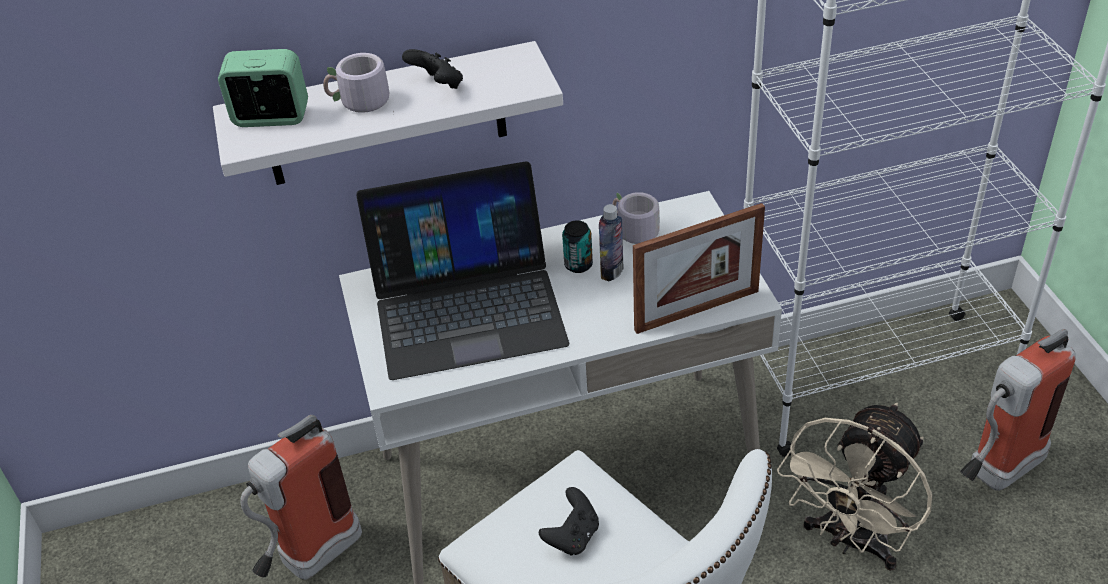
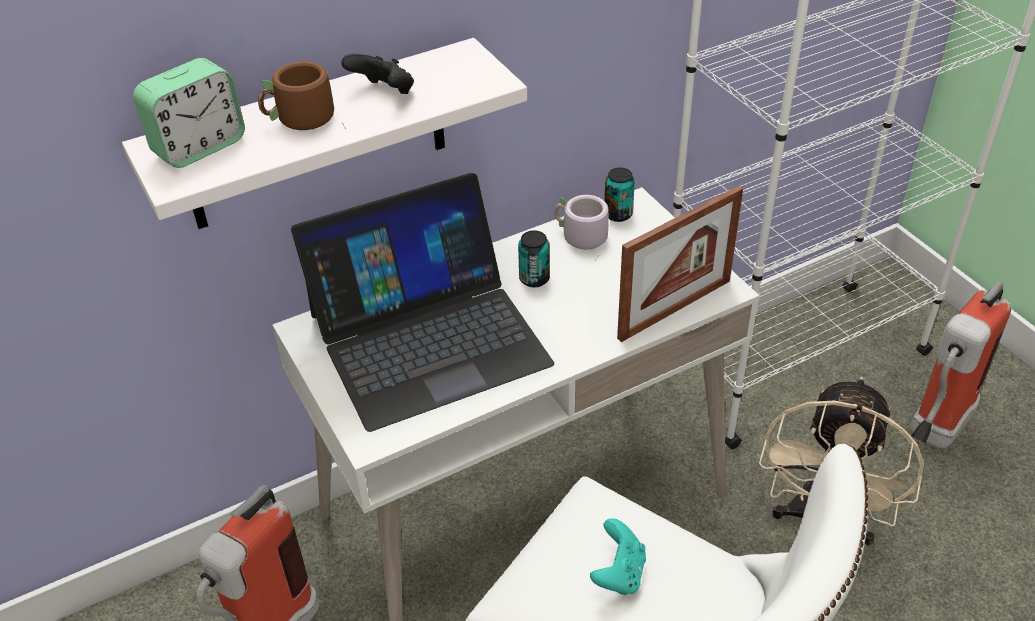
camera: 15 degrees left, 0 degrees up
alarm clock [218,49,308,127] -> alarm clock turned 150 degrees clockwise [133,58,245,168]
grey mug [323,53,394,113] -> brown mug [258,61,346,130]
black game controller [539,487,599,556] -> turquoise game controller [590,518,646,595]
bottle [599,204,624,281] -> none
none -> can [604,167,635,222]

